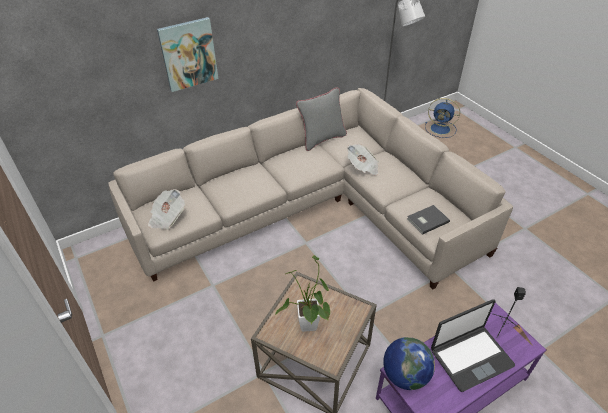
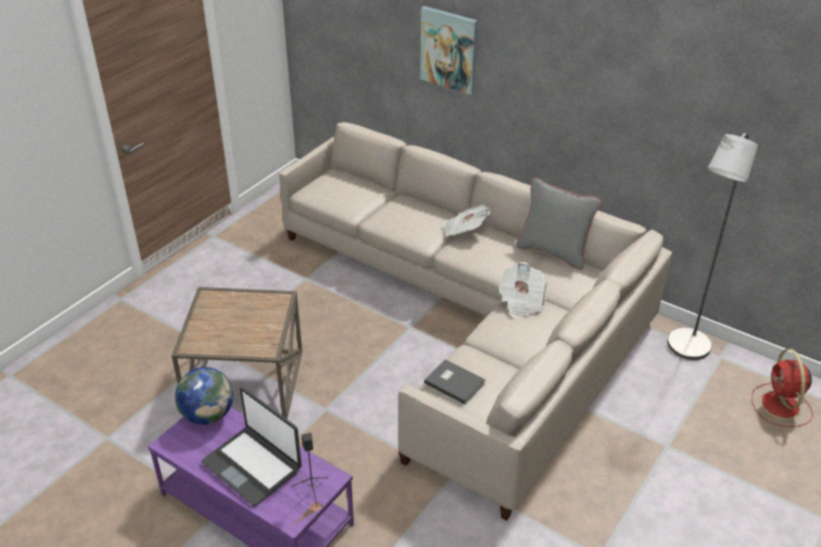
camera: 65 degrees right, 5 degrees down
newspaper [148,189,185,230] -> newspaper moved to [443,204,491,237]
potted plant [275,255,330,332] -> none
blue fan [425,98,460,138] -> red fan [752,349,813,427]

